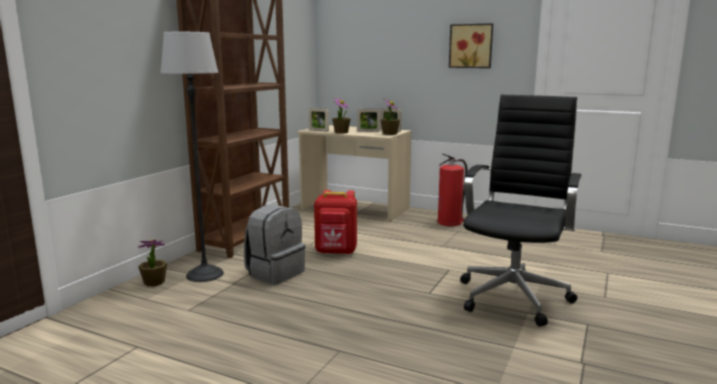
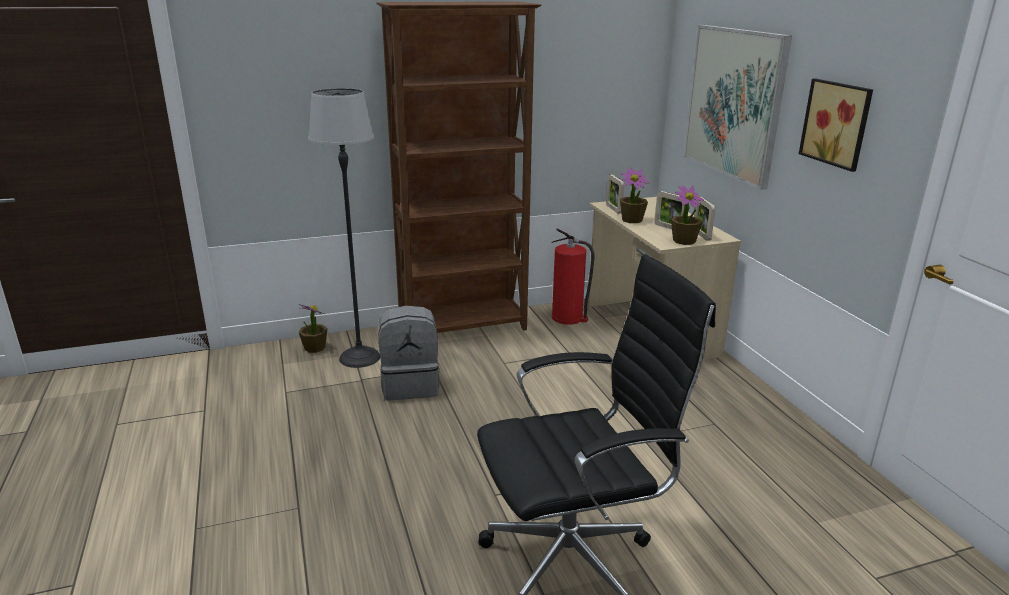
camera: 45 degrees right, 10 degrees up
red backpack [314,190,357,254] -> none
fire extinguisher [437,154,467,226] -> fire extinguisher moved to [552,228,594,325]
none -> picture [683,25,792,190]

